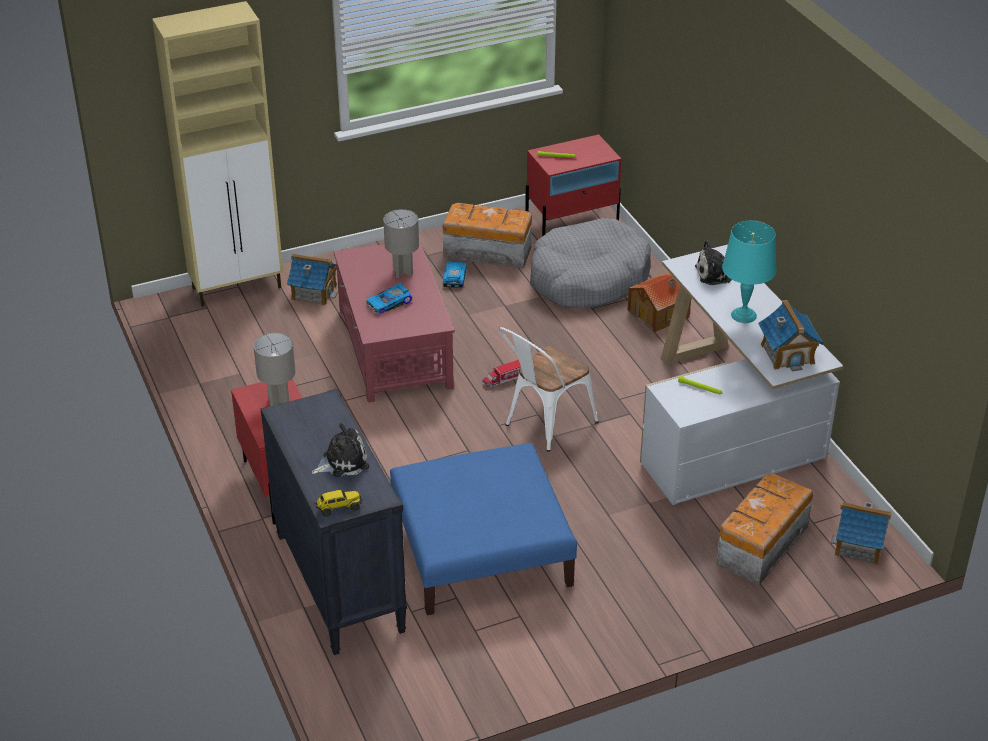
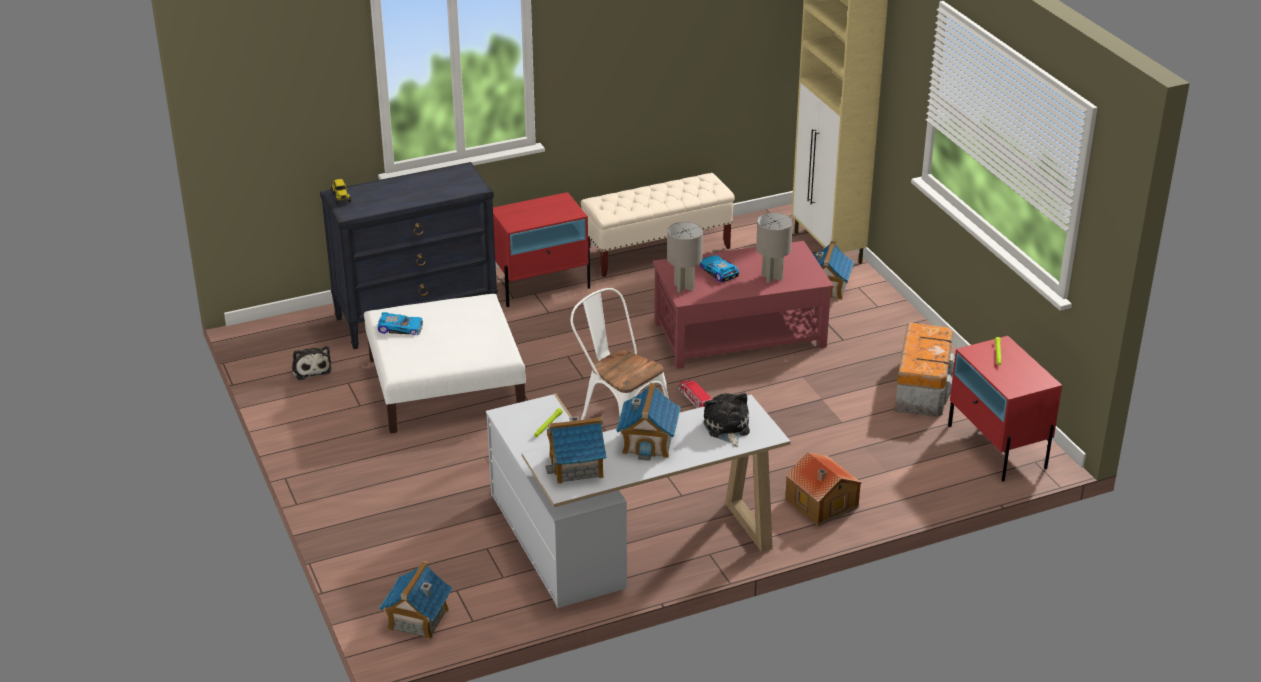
camera: 90 degrees right, 5 degrees down
grey table lamp [254,333,296,407] -> grey table lamp moved to [667,222,703,292]
plush toy [312,423,369,477] -> plush toy moved to [292,346,332,380]
blue ottoman [390,443,577,615] -> white ottoman [364,294,526,433]
toy car [443,261,467,288] -> toy car moved to [377,312,423,335]
grey dog bed [530,218,651,308] -> none
storage box [717,473,813,585] -> none
turquoise table lamp [722,221,776,323] -> toy house [616,383,681,461]
none -> beige bench [581,173,735,277]

